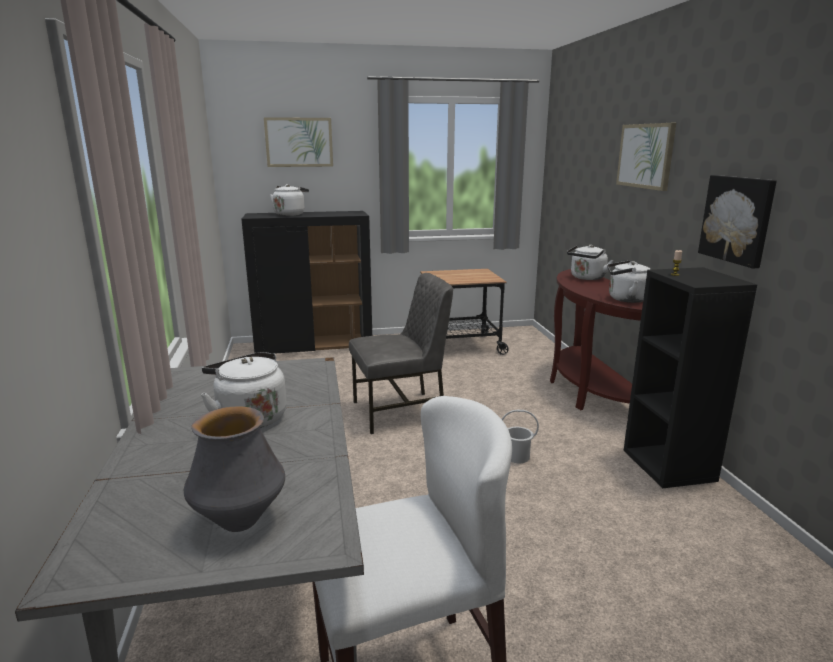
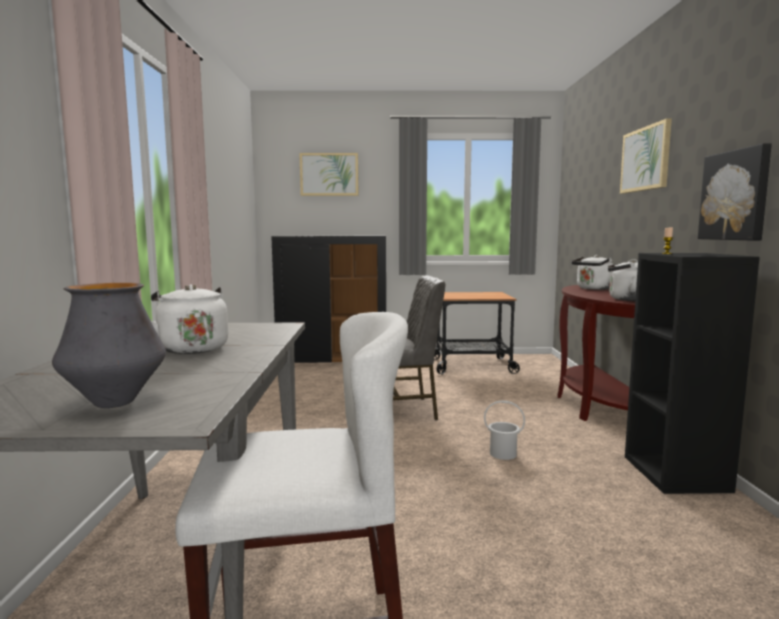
camera: 10 degrees right, 10 degrees down
white kettle [270,184,309,216] -> none

